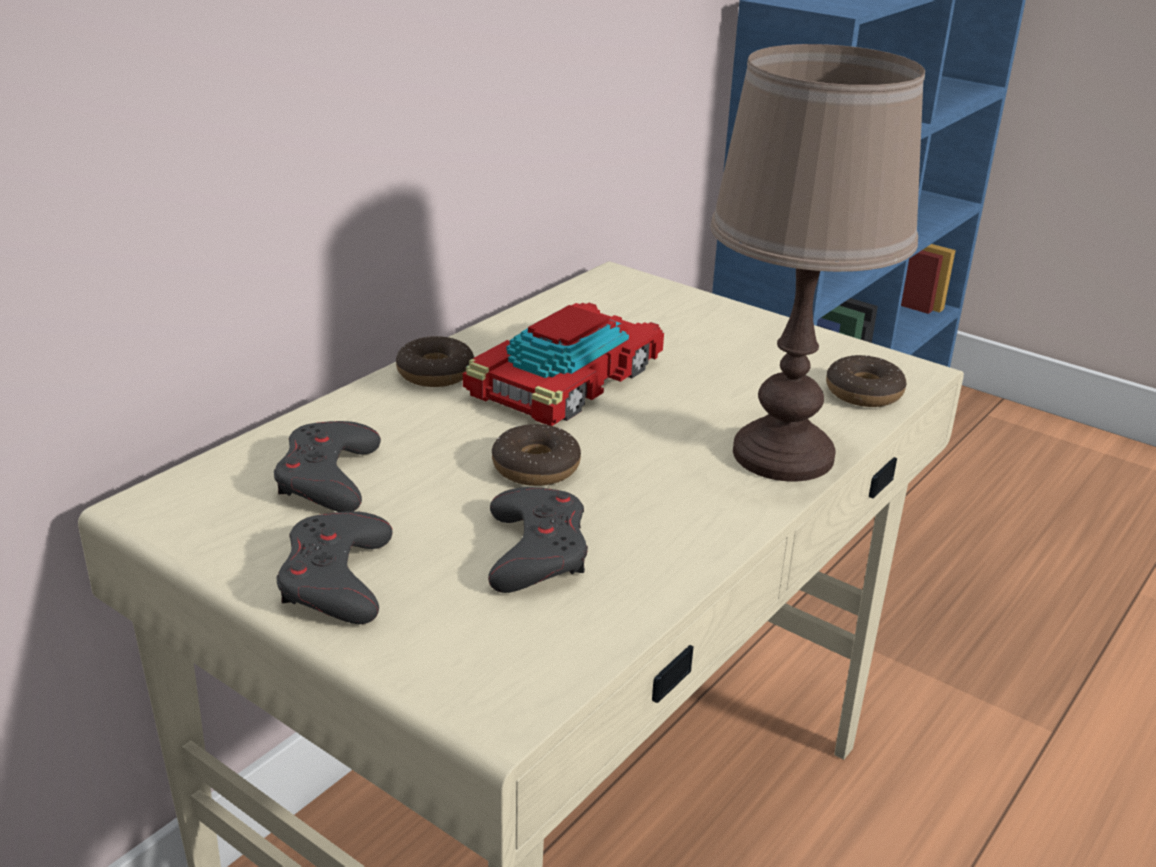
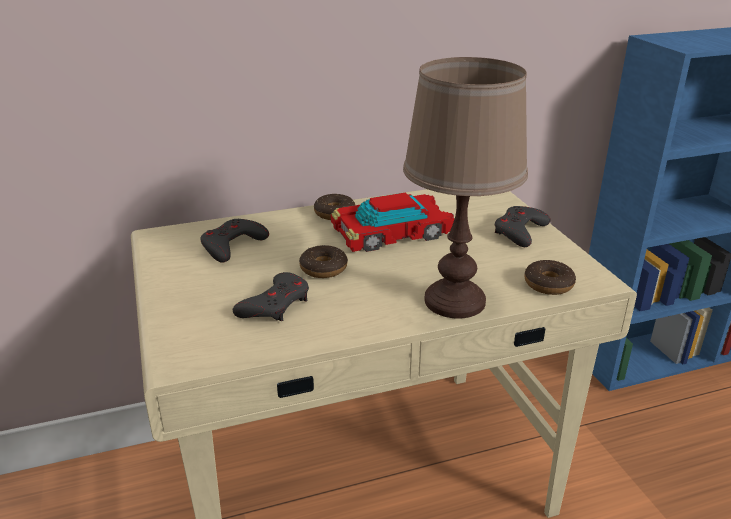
camera: 35 degrees right, 0 degrees up
grey game controller [277,511,393,624] -> grey game controller moved to [495,206,551,247]

